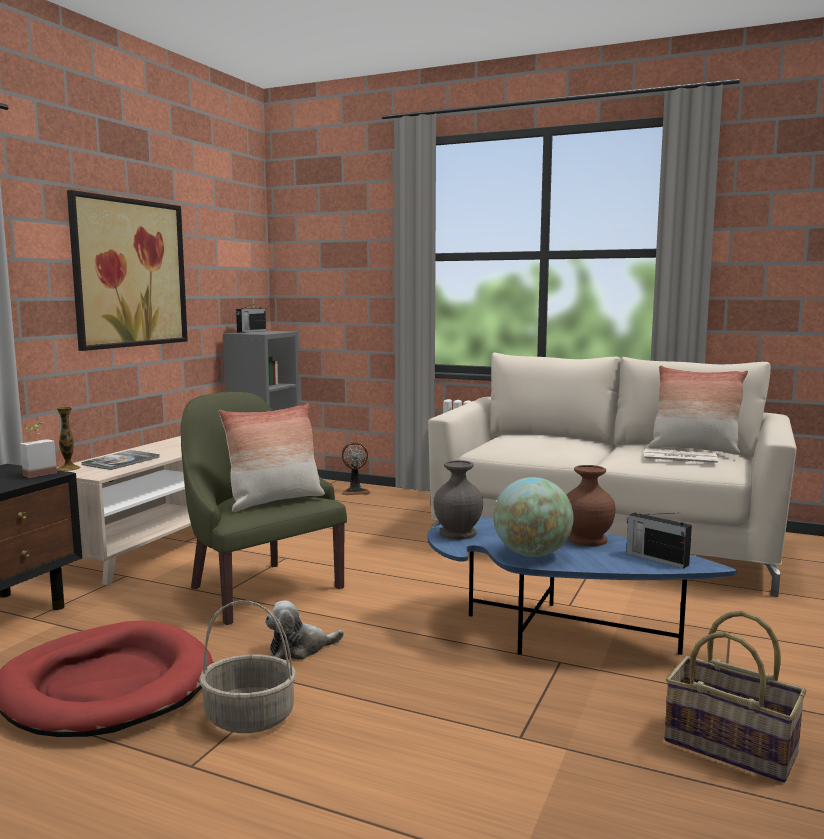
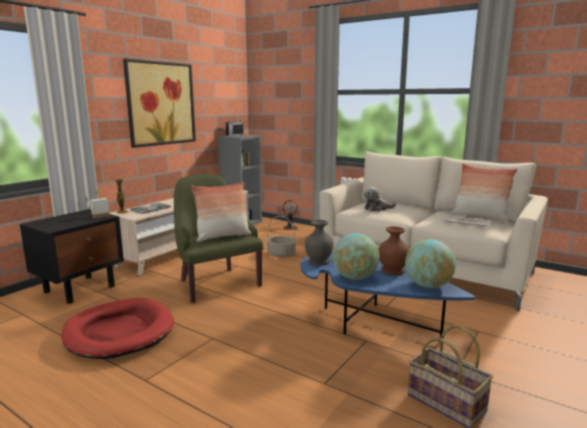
camera: 10 degrees right, 5 degrees up
basket [199,600,296,733] -> basket moved to [266,216,297,257]
plush toy [265,601,344,660] -> plush toy moved to [364,187,396,211]
radio [626,512,692,569] -> globe [405,239,456,288]

